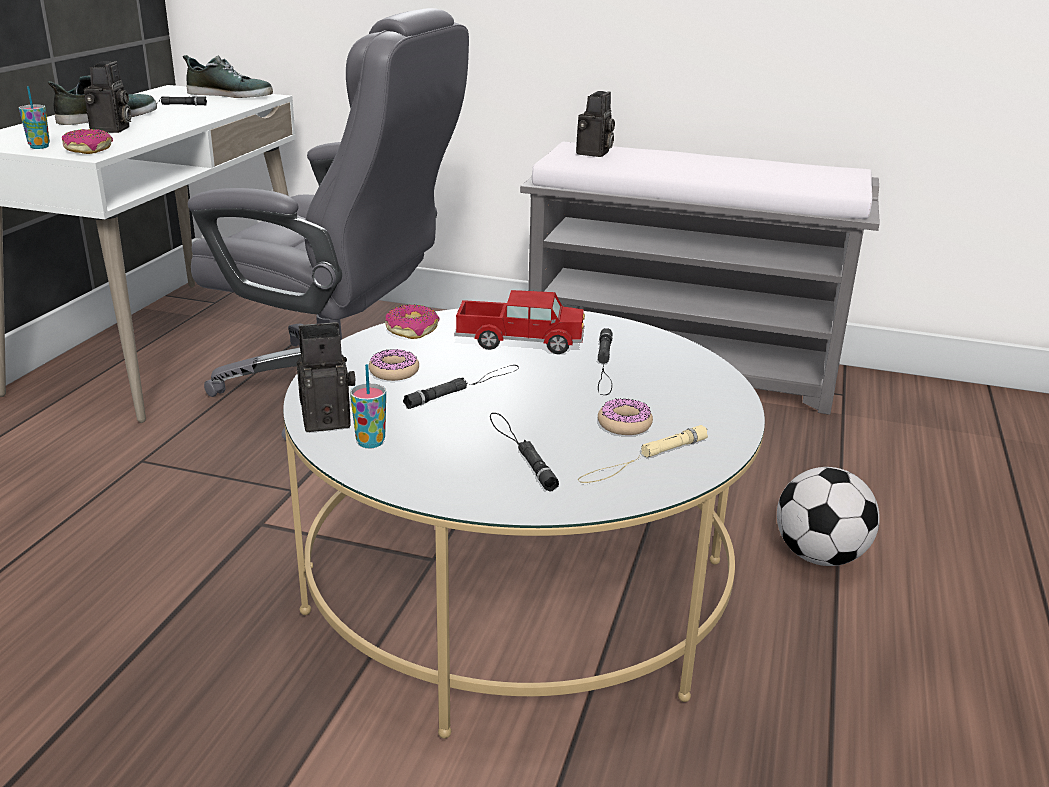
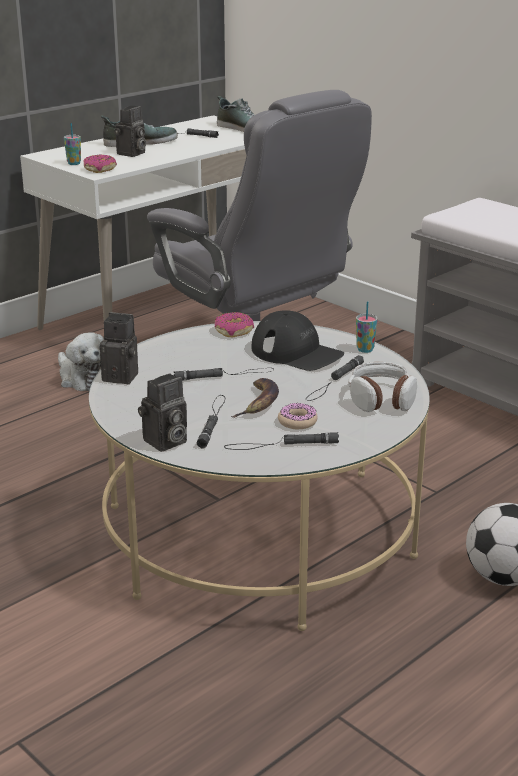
camera: 30 degrees right, 0 degrees up
cup [350,364,386,448] -> cup moved to [356,301,378,353]
donut [369,349,419,381] -> none
toy truck [454,290,585,354] -> black cap [252,310,344,371]
camera [576,91,615,157] -> camera moved to [138,373,187,452]
beige flashlight [578,425,708,483] -> black flashlight [224,432,339,450]
none -> plush toy [58,332,104,391]
none -> banana [231,378,279,418]
none -> headphones [348,362,417,412]

